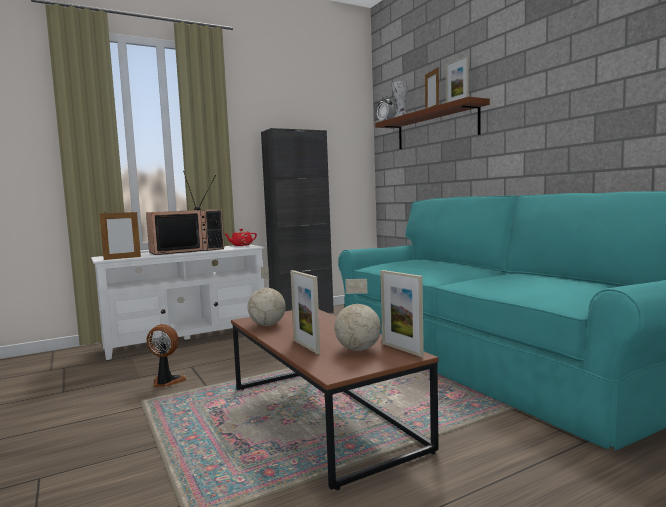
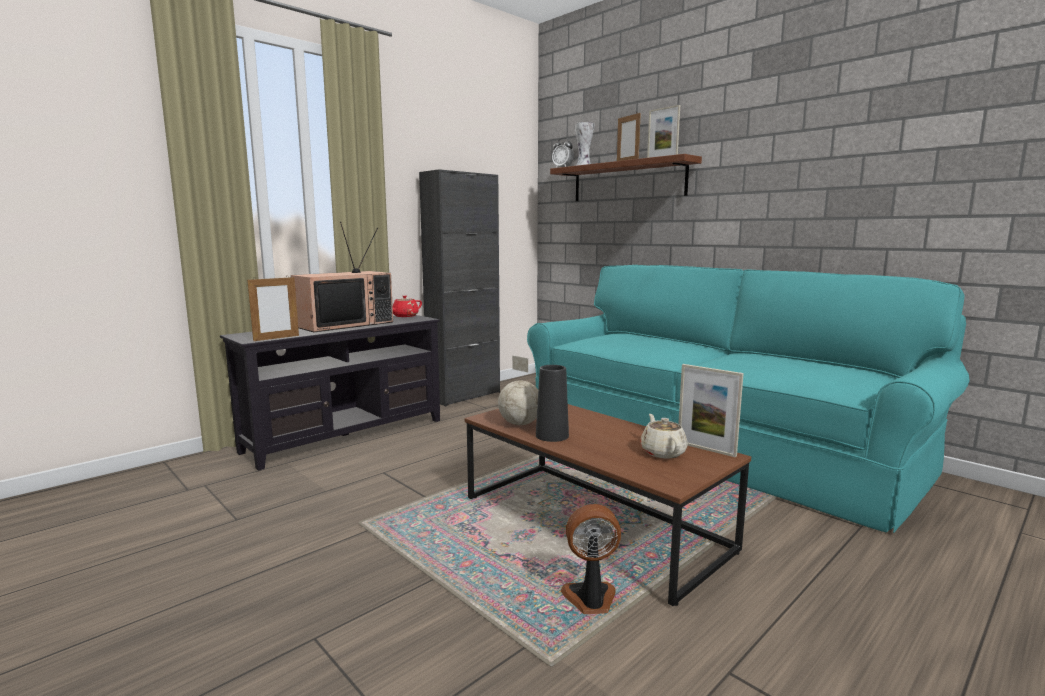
camera: 15 degrees left, 5 degrees up
white tv stand [91,244,264,360] -> black tv stand [220,315,440,471]
fan [146,324,187,387] -> fan moved to [561,504,621,614]
picture frame [290,270,320,354] -> none
globe [335,279,381,351] -> beige teapot [640,414,688,458]
none -> black vase [536,365,569,442]

